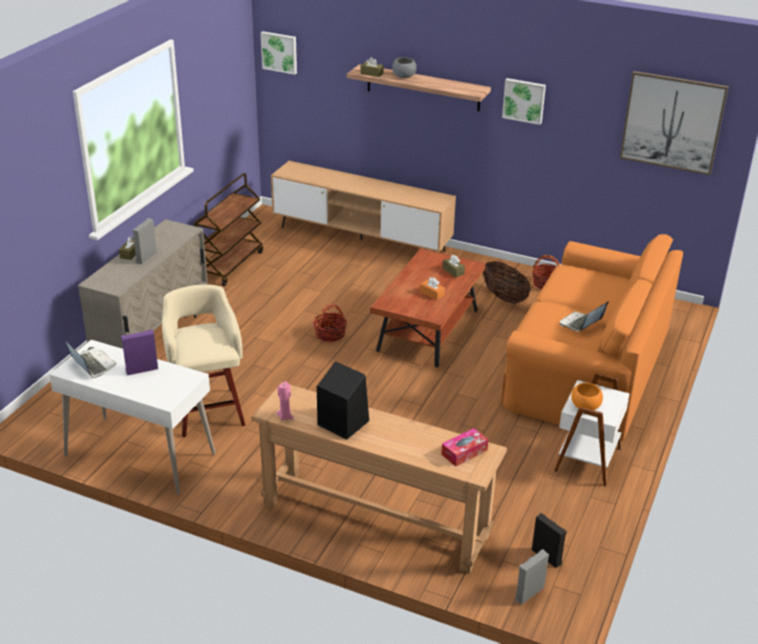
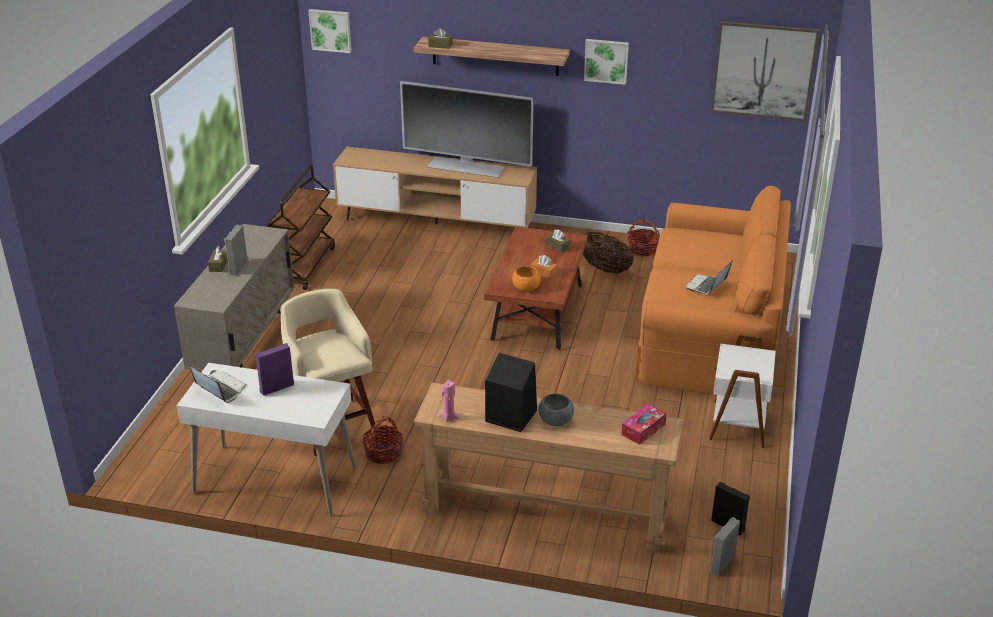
camera: 10 degrees left, 0 degrees up
basket [313,303,347,342] -> basket moved to [362,416,403,464]
grey bowl [392,57,417,78] -> grey bowl moved to [538,393,574,426]
orange bowl [571,383,603,410] -> orange bowl moved to [512,266,541,291]
none -> television [400,81,534,178]

